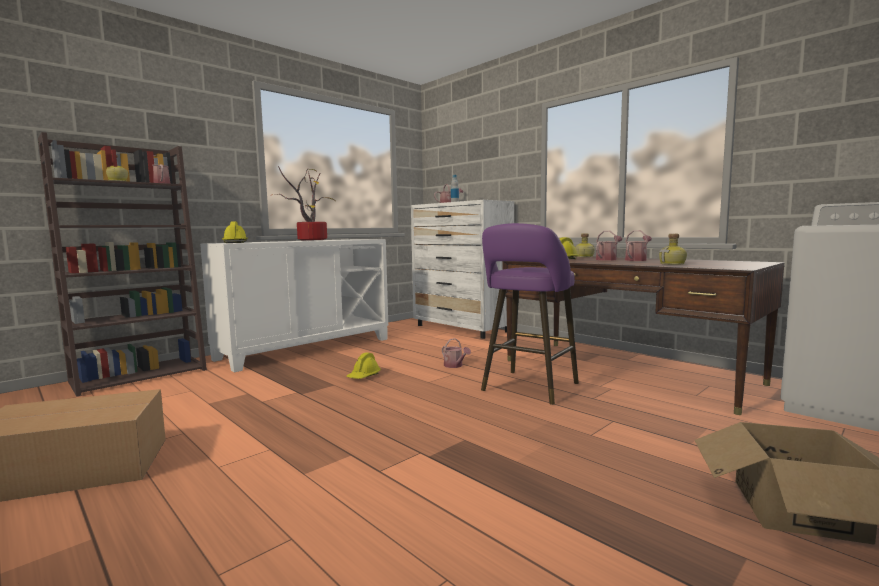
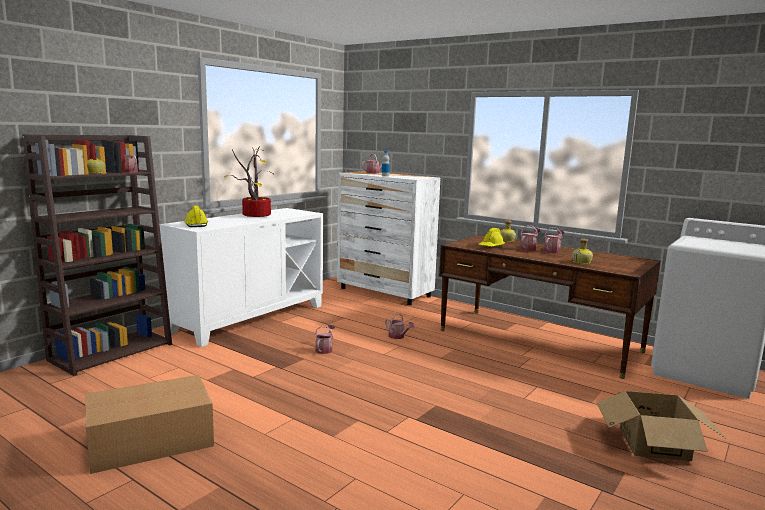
camera: 10 degrees left, 5 degrees up
yellow hard hat [346,353,381,379] -> watering can [315,325,335,354]
purple stool [481,223,579,405] -> none

